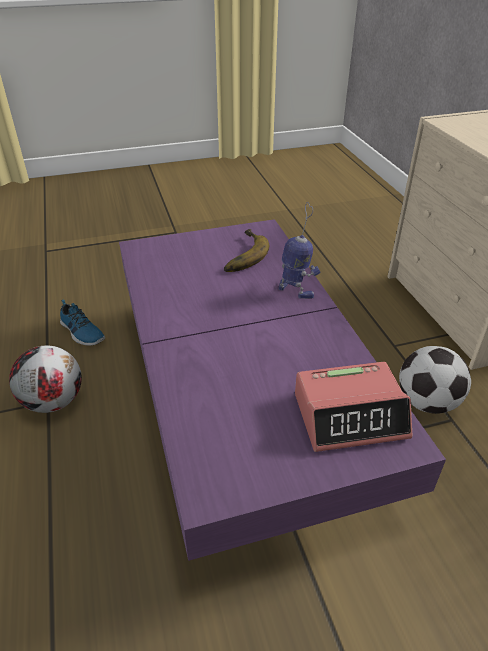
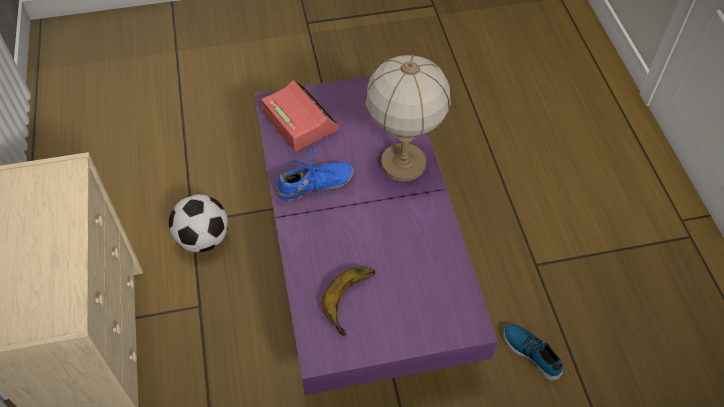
camera: 175 degrees left, 15 degrees up
football [9,345,82,413] -> none
toy robot [279,202,320,299] -> none
alarm clock [295,362,412,452] -> alarm clock turned 60 degrees clockwise [261,80,340,151]
none -> blue shoe [276,147,354,201]
none -> table lamp [365,55,451,181]

